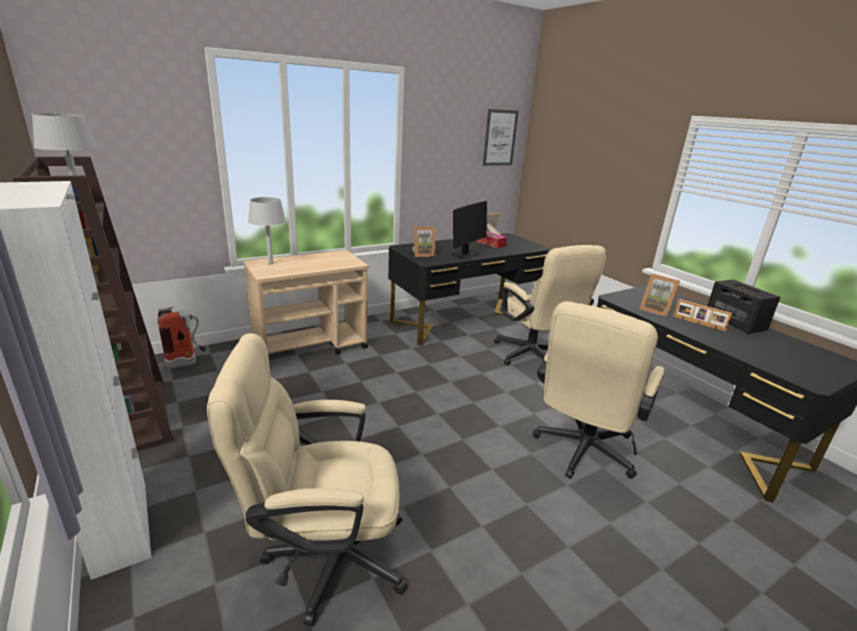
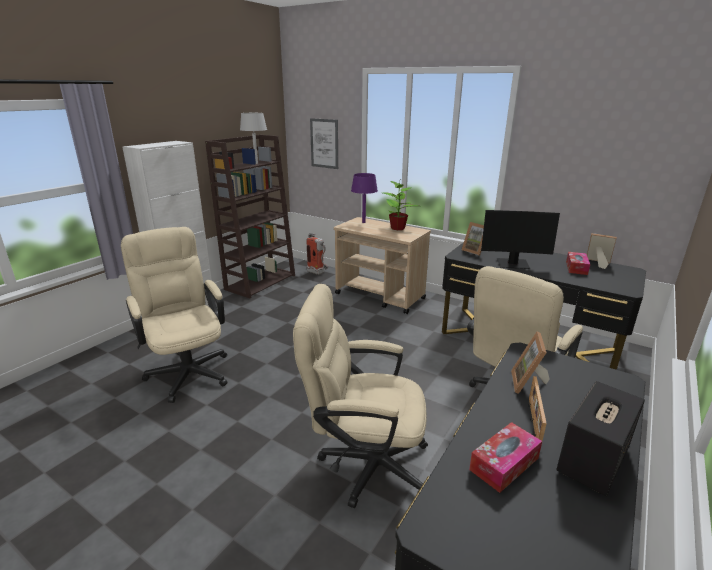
camera: 65 degrees right, 0 degrees up
grey table lamp [248,197,286,265] -> purple table lamp [351,173,378,223]
picture [483,109,519,166] -> picture moved to [310,118,338,169]
none -> potted plant [383,181,419,230]
none -> tissue box [469,422,542,493]

